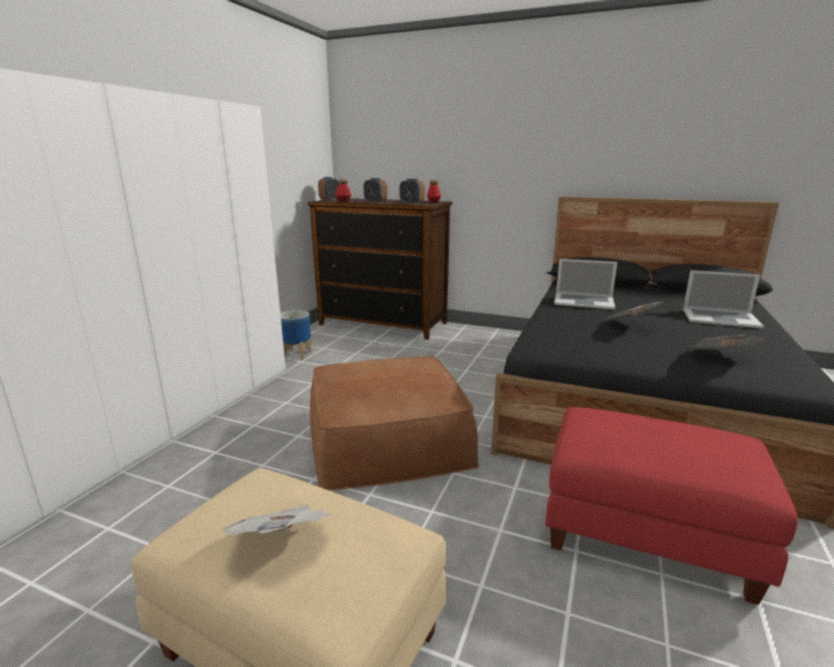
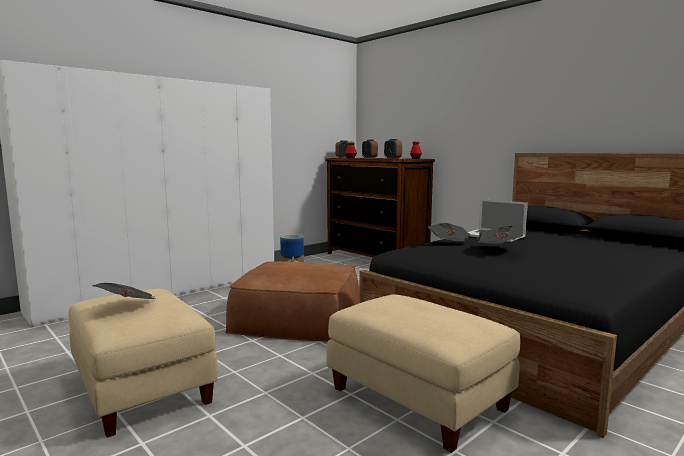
camera: 25 degrees right, 10 degrees down
red ottoman [545,407,798,605] -> beige ottoman [327,294,520,453]
laptop [683,270,764,329] -> none
newspaper [691,335,764,348] -> newspaper moved to [428,223,471,241]

